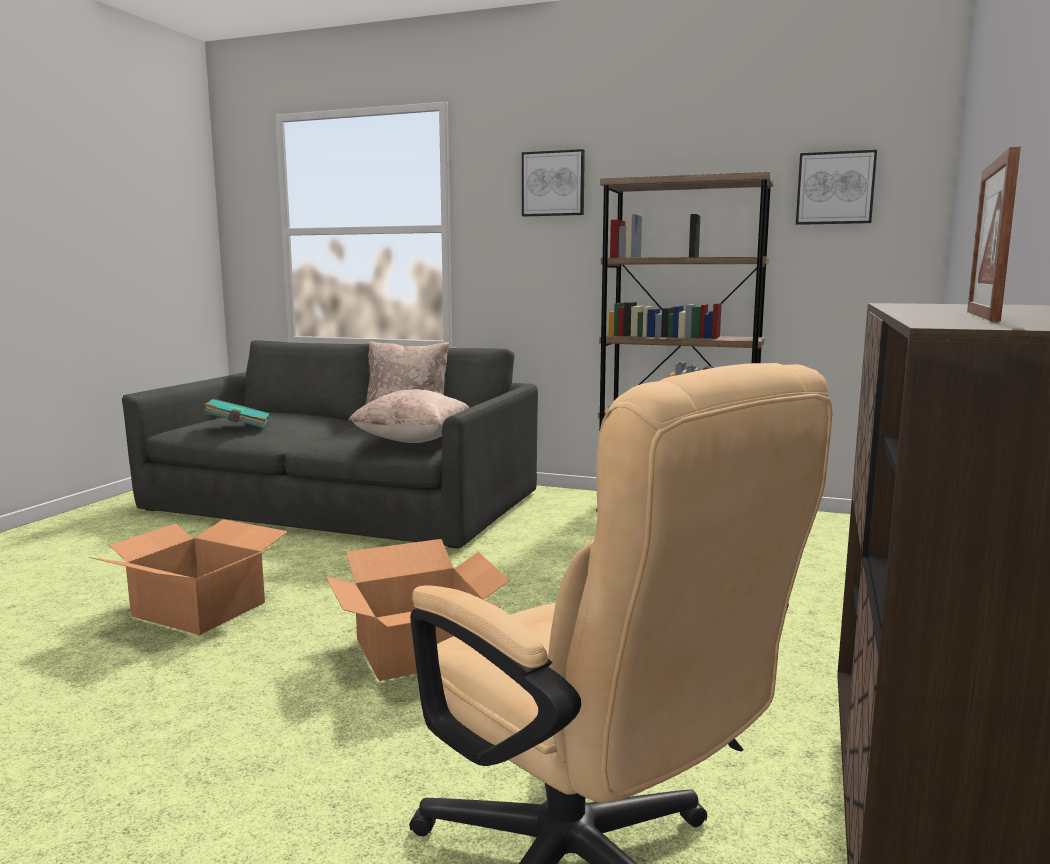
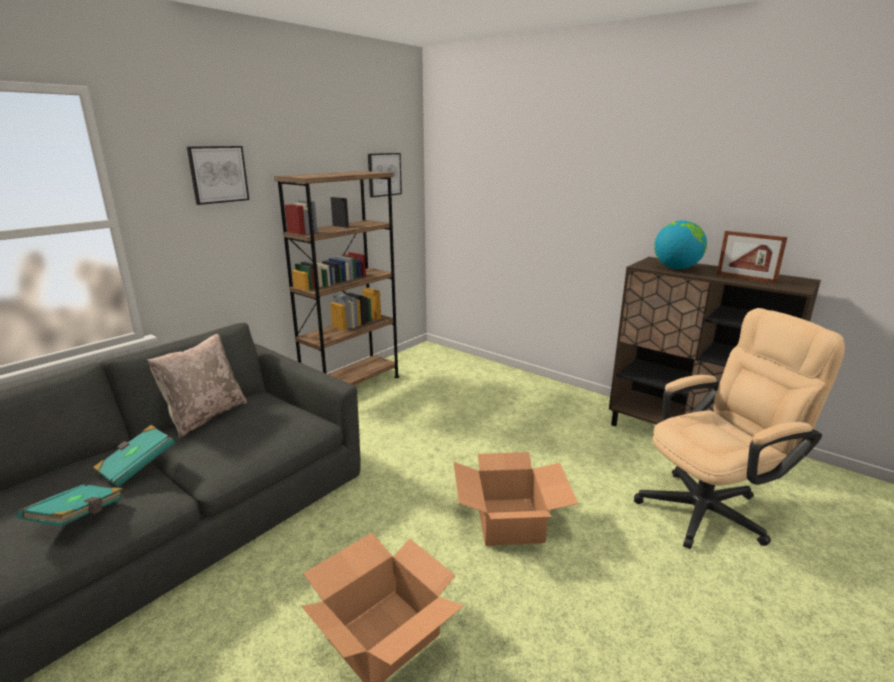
camera: 70 degrees left, 10 degrees up
beige pillow [348,389,469,443] -> none
none -> turquoise book [93,425,175,487]
none -> globe [654,220,707,269]

